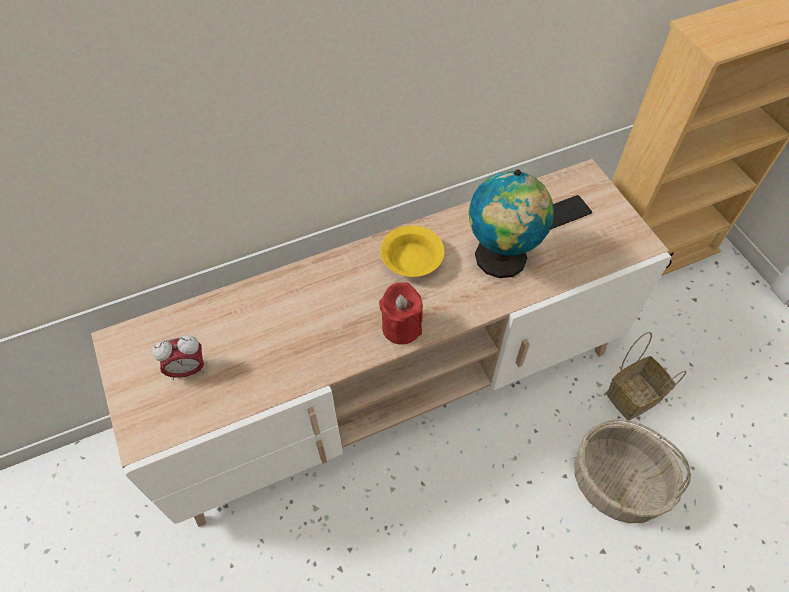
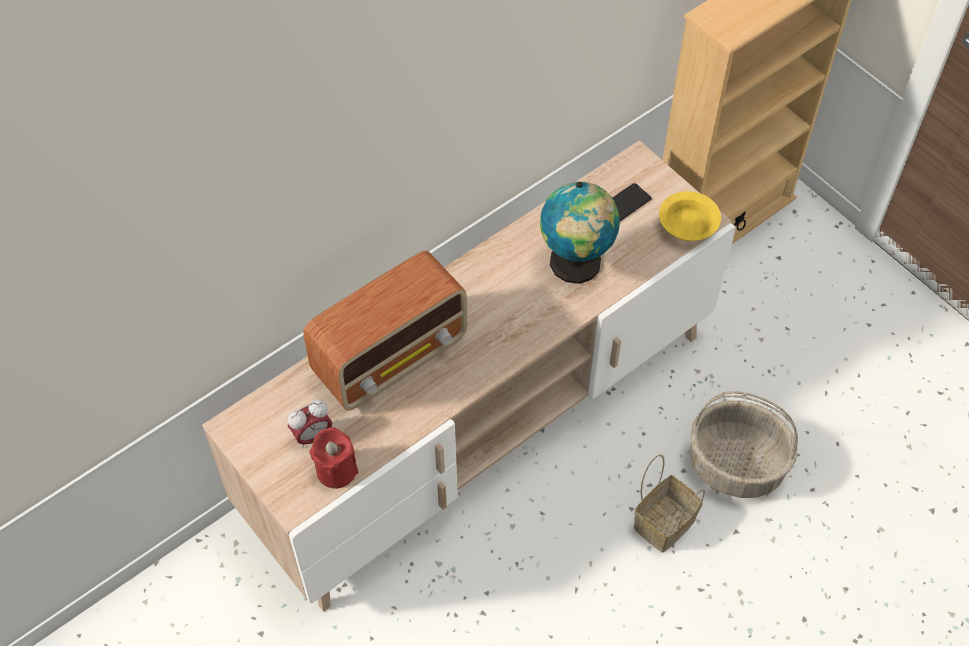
camera: 15 degrees left, 0 degrees up
red candle [379,282,423,345] -> red candle moved to [309,427,358,489]
yellow bowl [380,225,444,277] -> yellow bowl moved to [659,191,721,241]
basket [606,332,687,420] -> basket moved to [634,455,705,553]
none -> radio [303,251,467,411]

